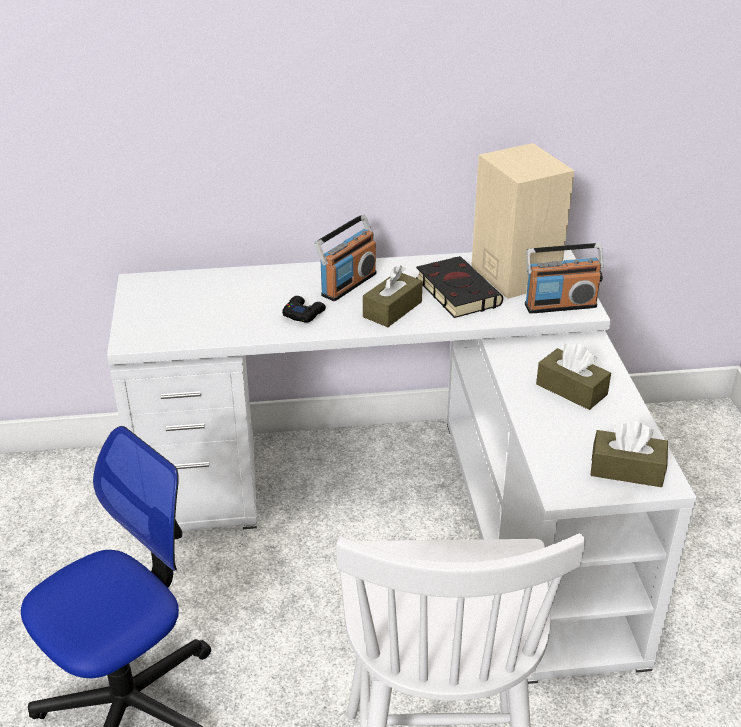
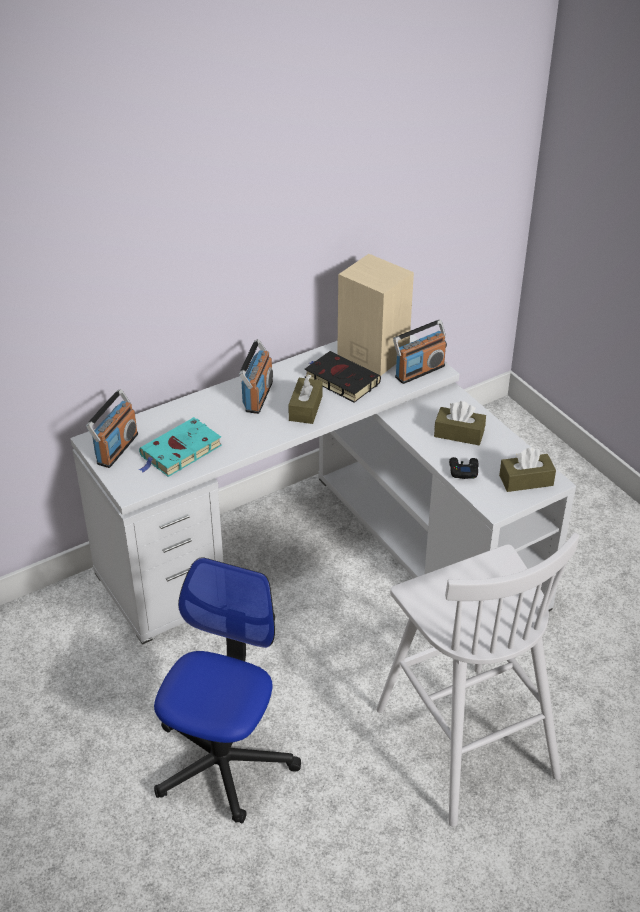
camera: 25 degrees left, 5 degrees up
black game controller [282,296,326,323] -> black game controller moved to [449,457,479,479]
none -> radio [86,389,138,468]
none -> turquoise book [139,417,222,477]

